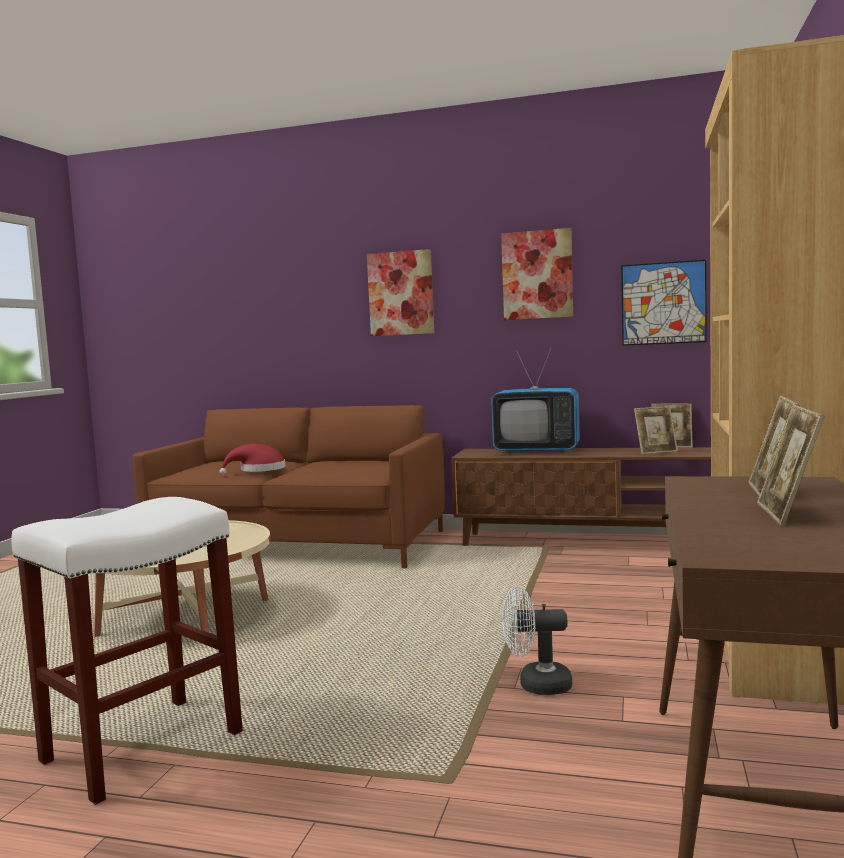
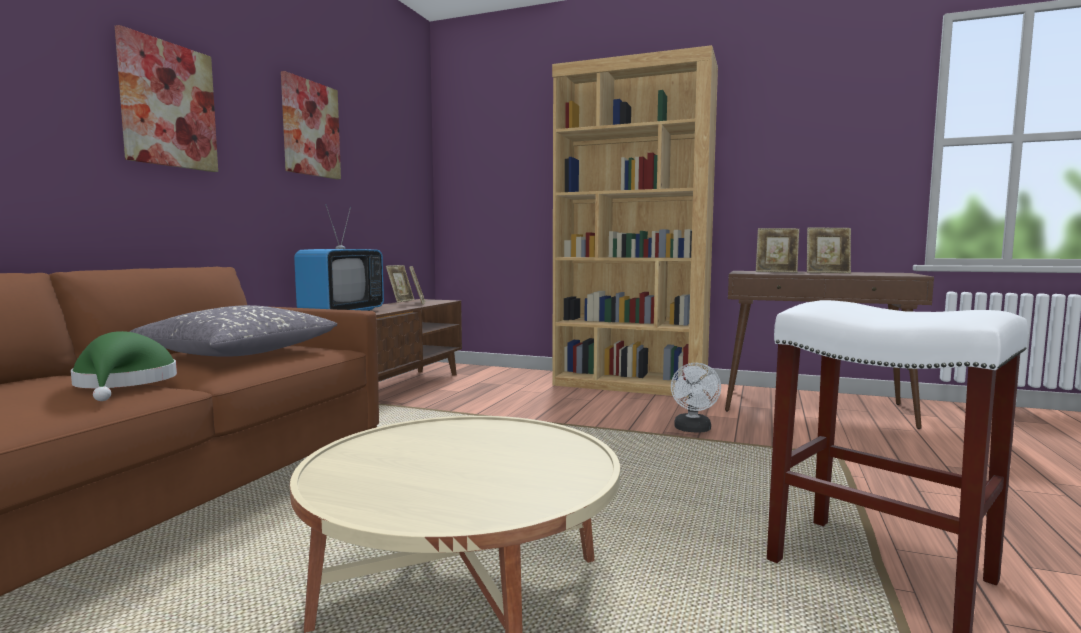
camera: 85 degrees left, 0 degrees up
red hat [219,444,286,475] -> green hat [71,331,177,401]
picture [621,260,707,346] -> none
none -> grey pillow [129,305,337,357]

